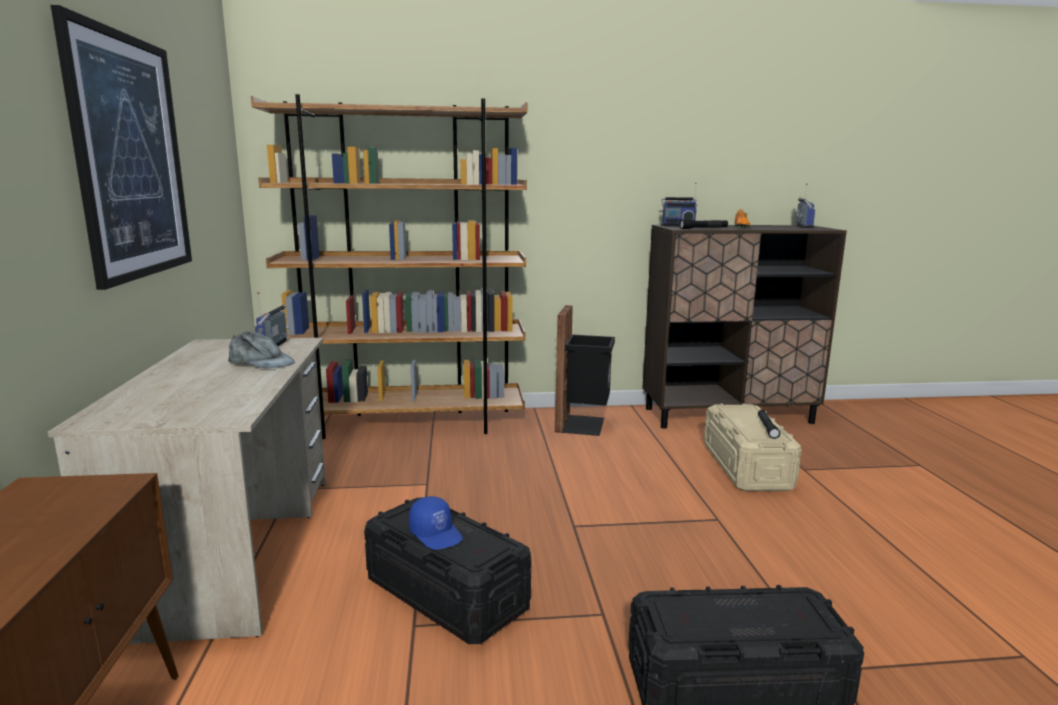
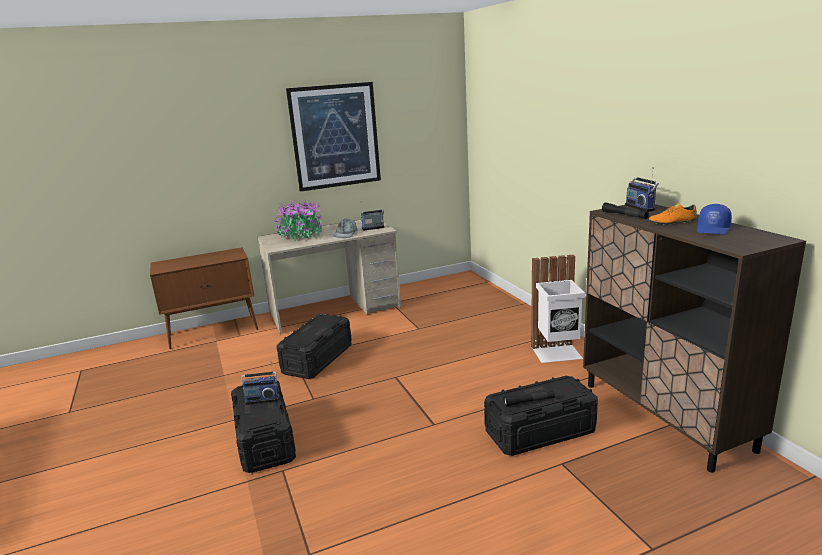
camera: 75 degrees right, 5 degrees up
brown bookcase [251,94,527,439] -> none
blue cap [409,496,463,550] -> blue cap moved to [697,204,732,235]
black trash can [555,305,615,436] -> white trash can [531,255,585,363]
beige storage box [704,403,802,491] -> black storage box [484,376,598,456]
radio [796,184,815,228] -> radio moved to [241,361,279,405]
none -> potted plant [272,200,322,241]

